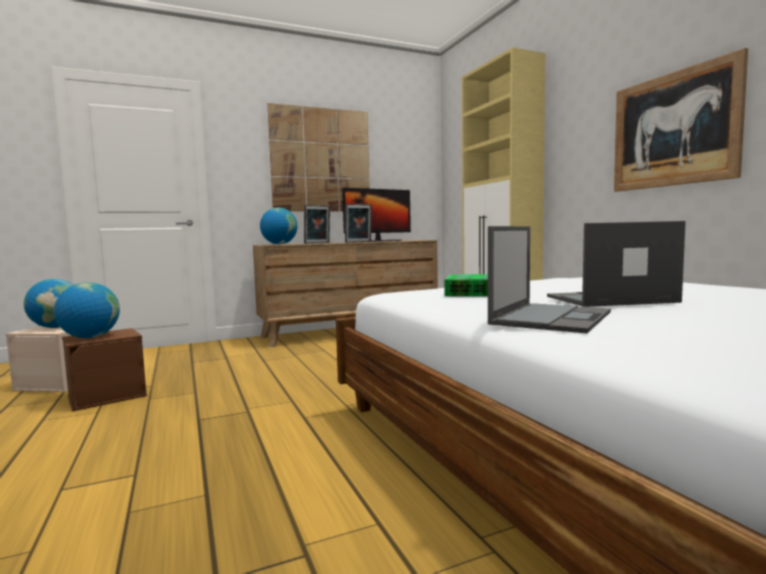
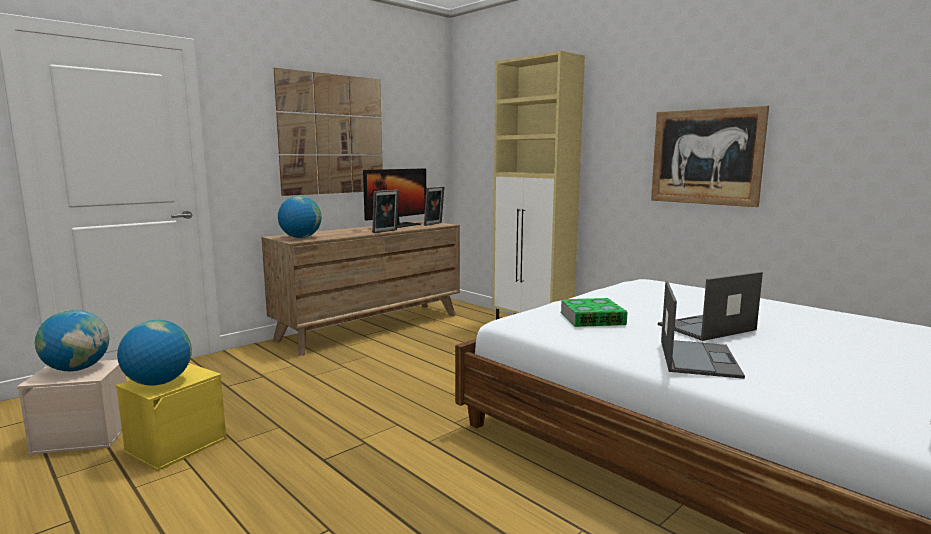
camera: 20 degrees left, 5 degrees up
brown storage box [62,328,147,411] -> yellow storage box [115,363,227,471]
picture frame [304,205,330,244] -> picture frame moved to [424,186,444,226]

